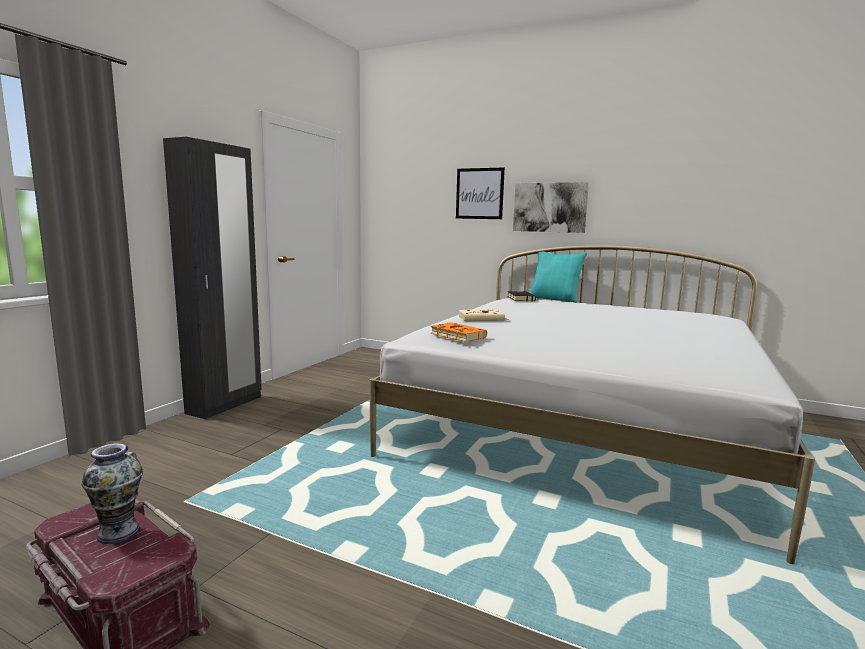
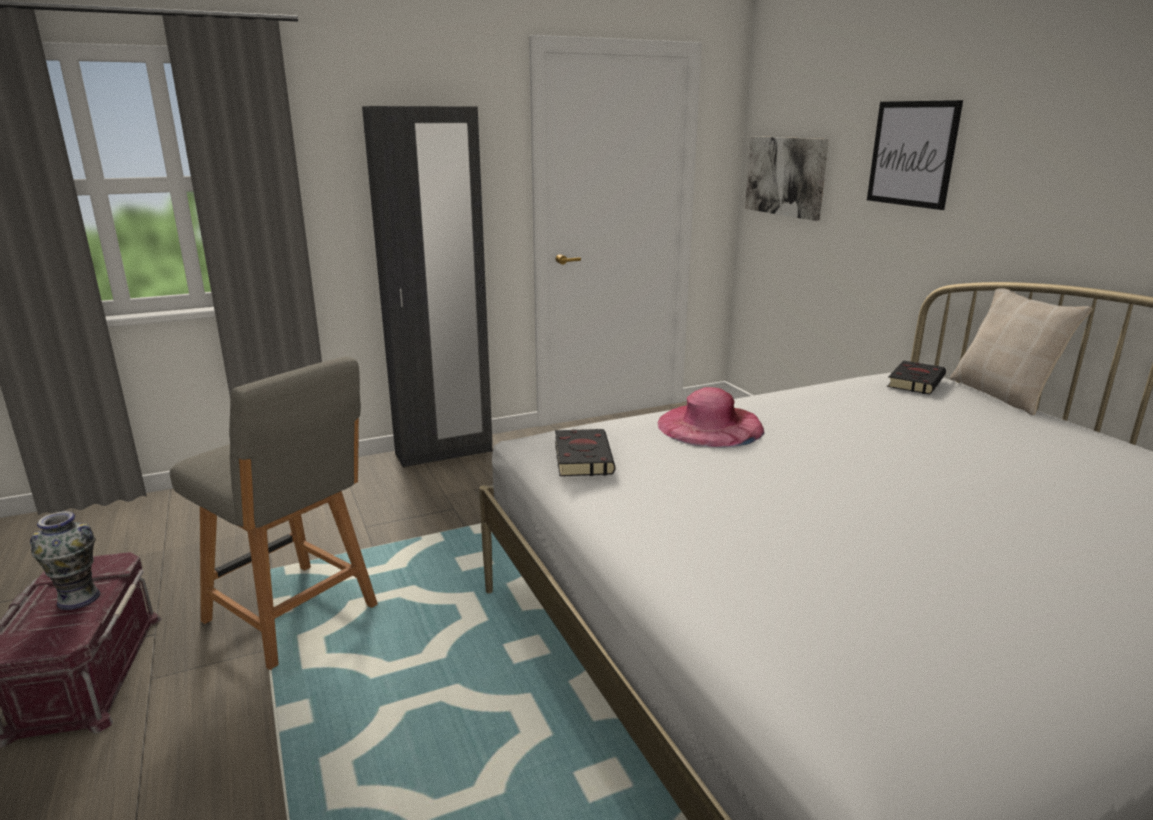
camera: 40 degrees right, 10 degrees up
orange book [430,322,487,342] -> black book [555,429,615,476]
beige book [458,309,505,321] -> pink hat [657,387,764,448]
picture [513,182,589,233] -> picture moved to [745,136,829,221]
turquoise pillow [530,252,587,303] -> beige pillow [950,288,1093,415]
none -> grey chair [170,356,378,670]

